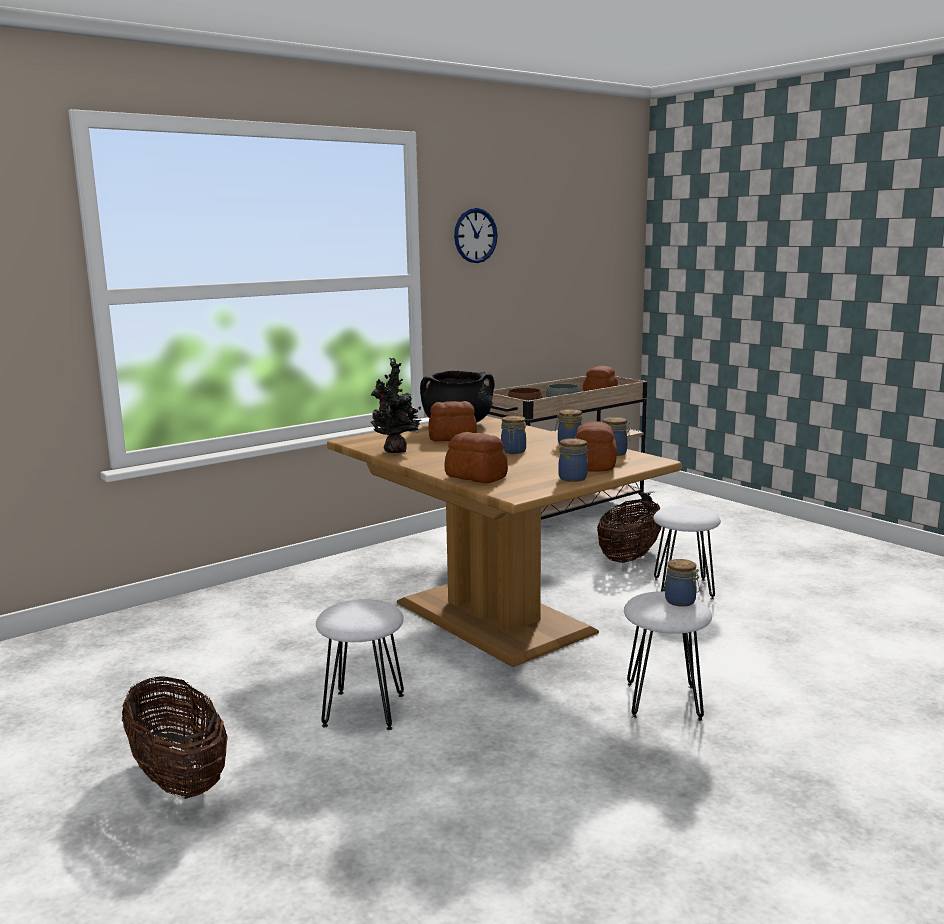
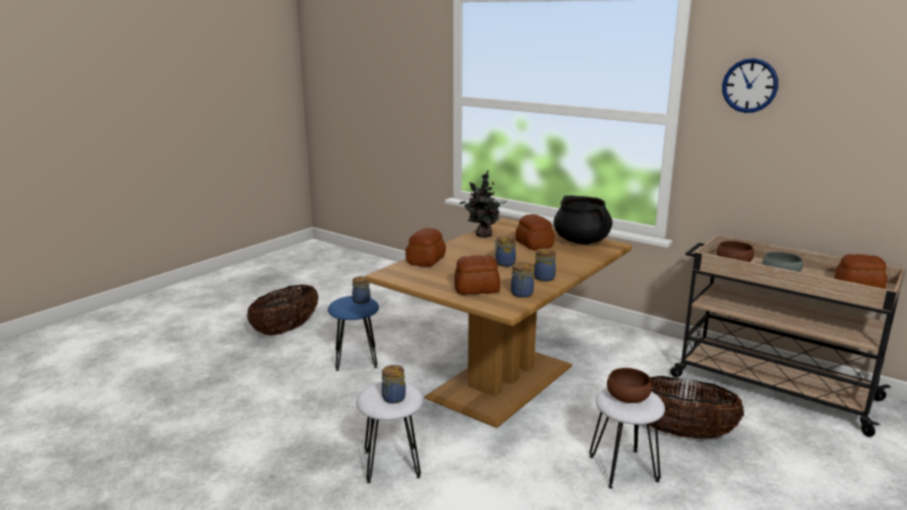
camera: 75 degrees right, 5 degrees up
white stool [316,599,404,730] -> blue stool [328,296,379,371]
jar [558,438,588,482] -> jar moved to [352,276,371,304]
none -> brown bowl [607,368,652,403]

